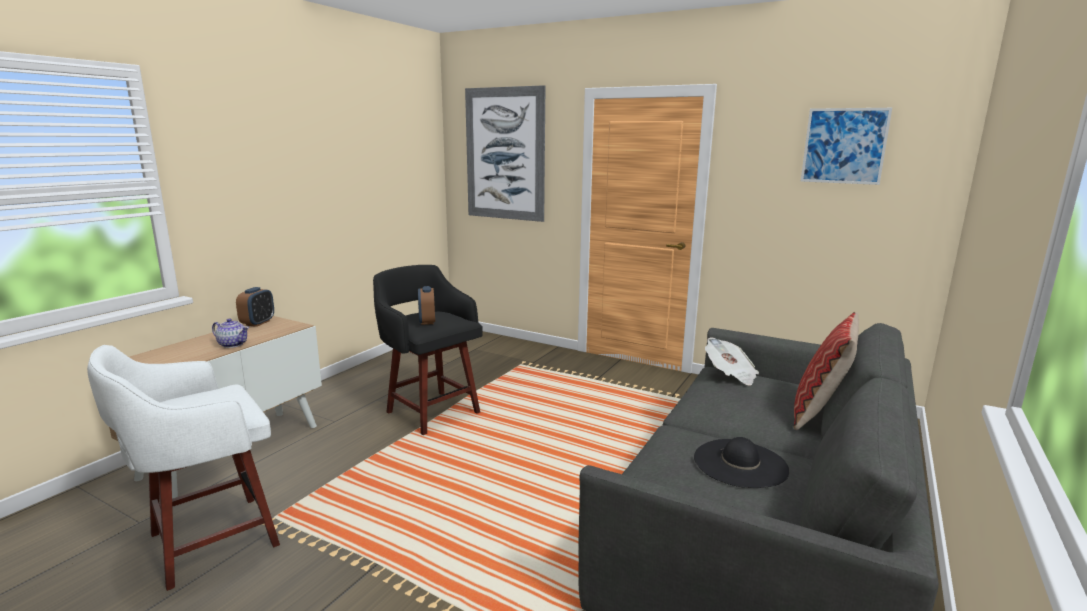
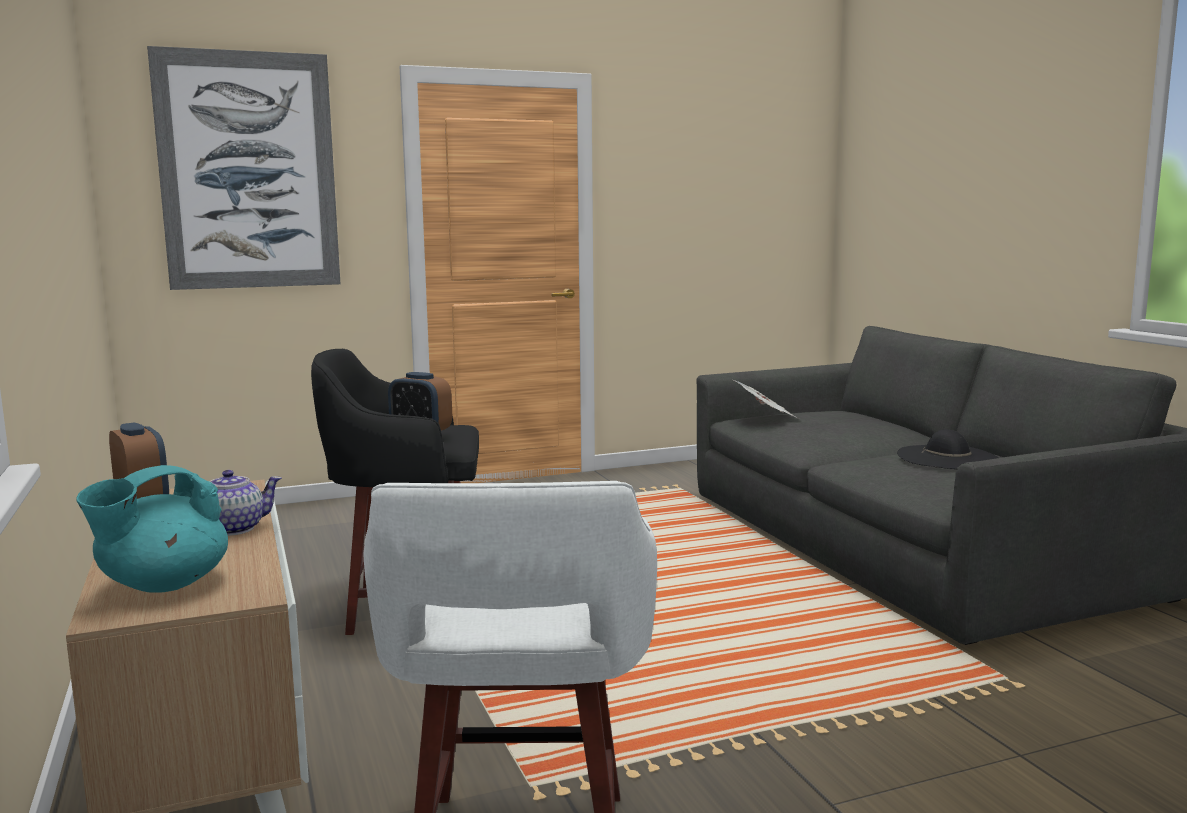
camera: 50 degrees left, 5 degrees down
pillow [794,312,859,430] -> none
picture [801,108,892,185] -> none
none -> turquoise teapot [76,465,228,593]

